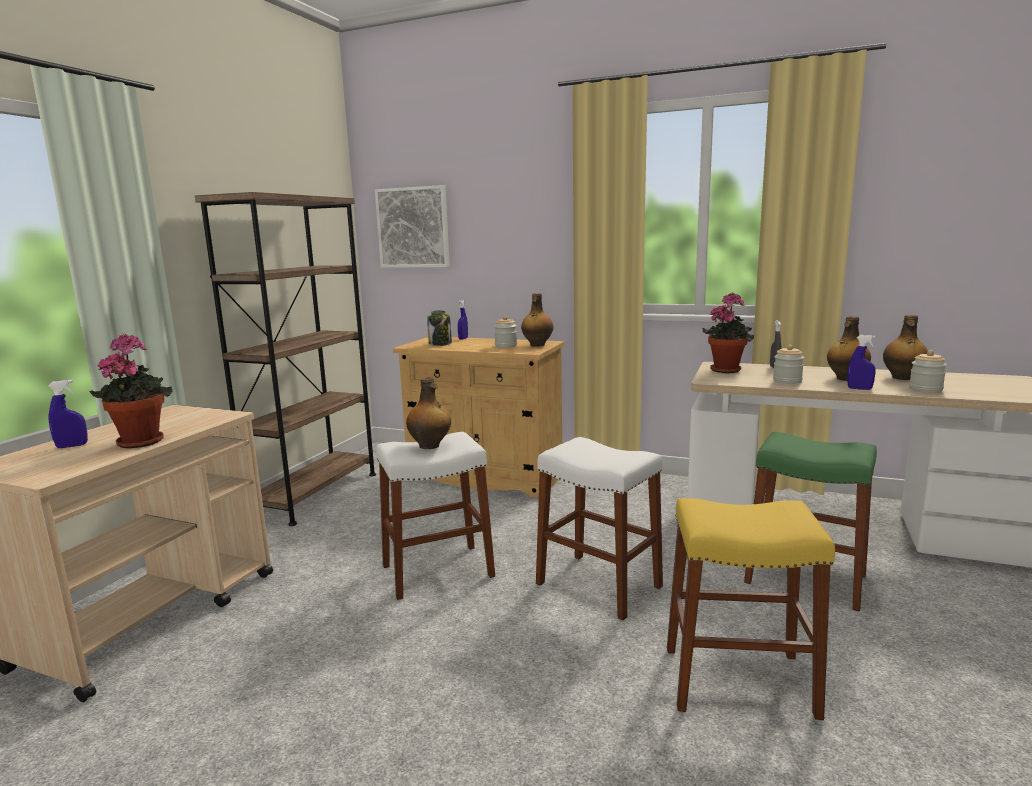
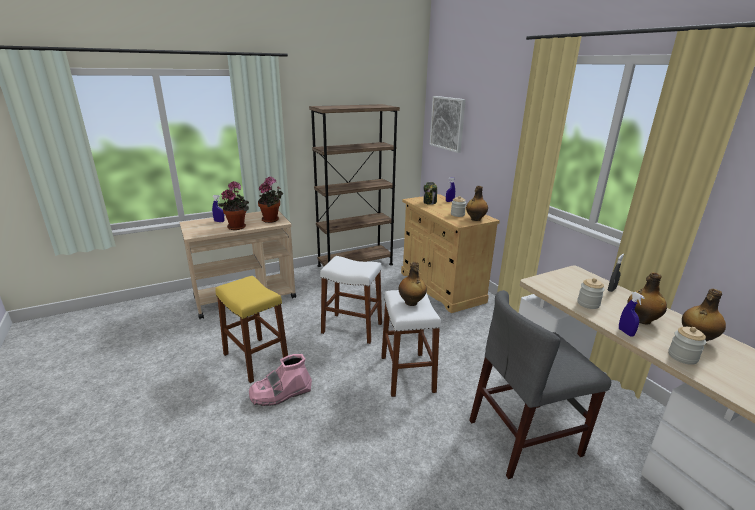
camera: 40 degrees right, 10 degrees up
bottle [406,377,451,449] -> bottle moved to [399,262,427,306]
yellow stool [667,498,835,720] -> yellow stool moved to [215,276,288,383]
potted plant [703,292,754,373] -> potted plant moved to [258,177,283,223]
green stool [744,432,877,611] -> grey chair [469,290,611,479]
none -> pink boot [249,354,312,406]

